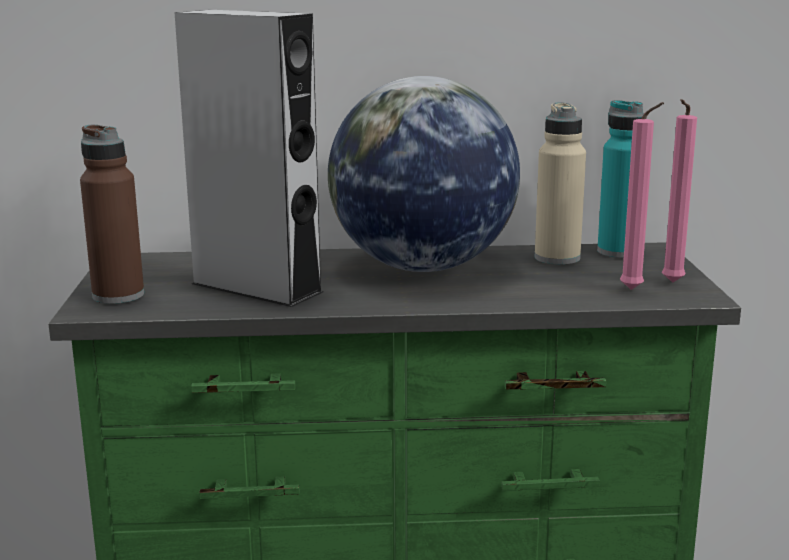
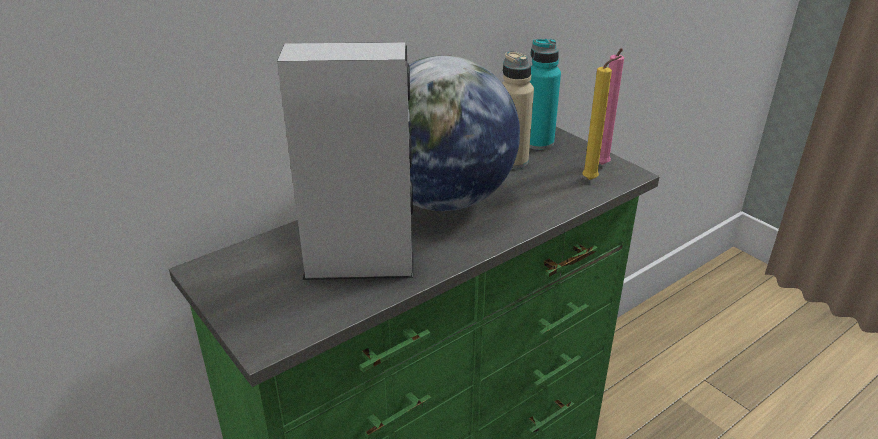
camera: 35 degrees left, 15 degrees up
brown bottle [80,125,144,304] -> none
pink candle [620,102,664,290] -> yellow candle [583,56,622,180]

